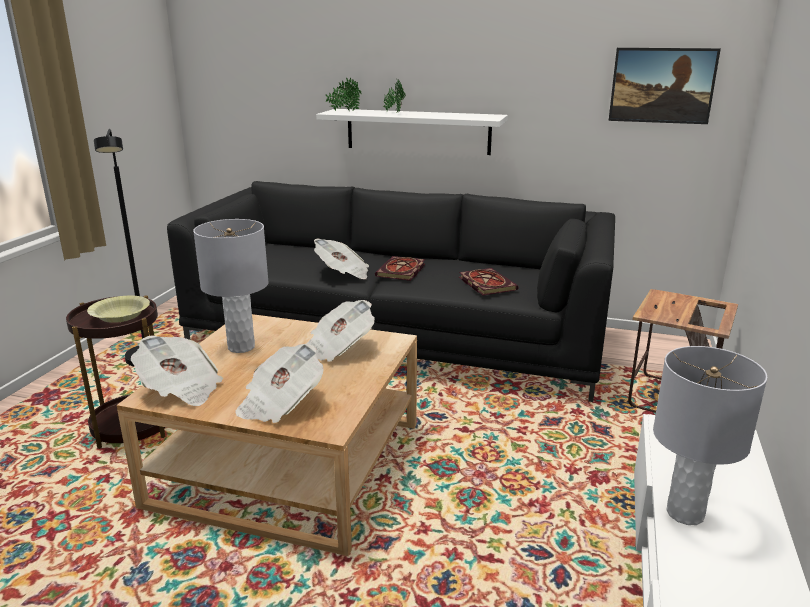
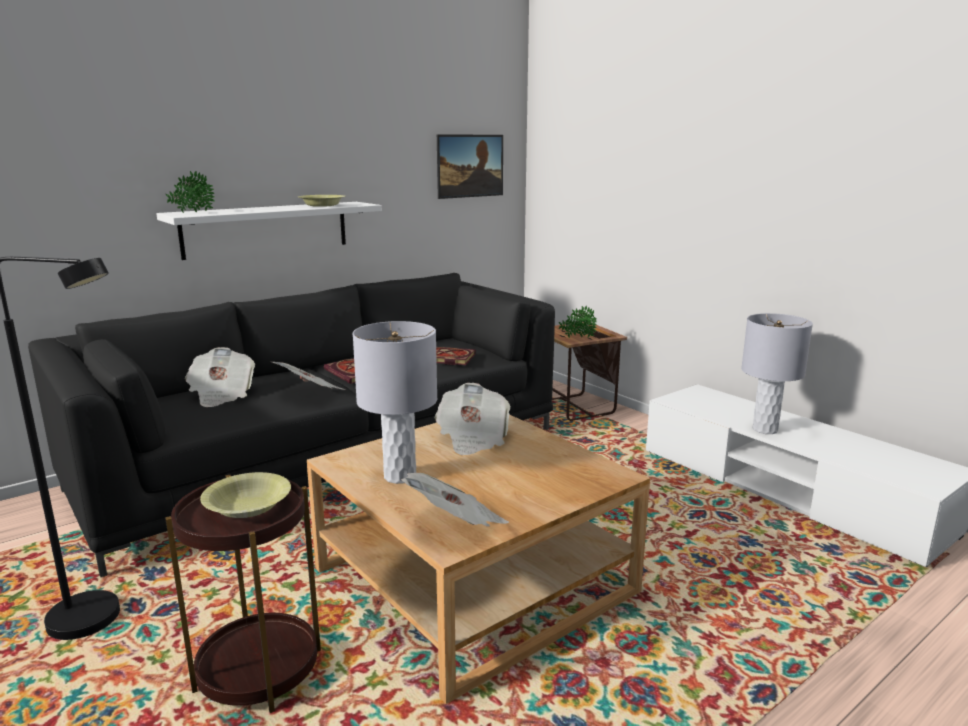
camera: 55 degrees left, 5 degrees down
newspaper [235,344,324,423] -> newspaper moved to [185,347,255,407]
potted plant [383,79,406,113] -> potted plant moved to [559,306,597,338]
none -> yellow bowl [298,195,345,207]

